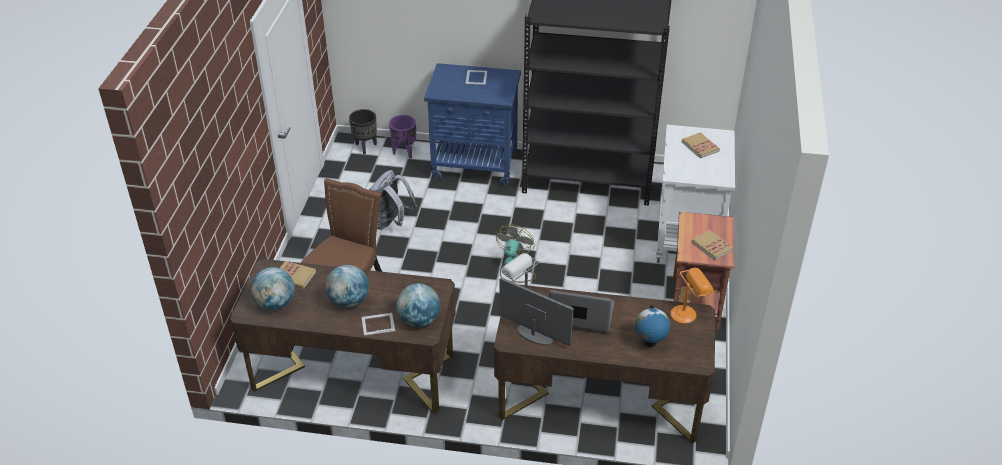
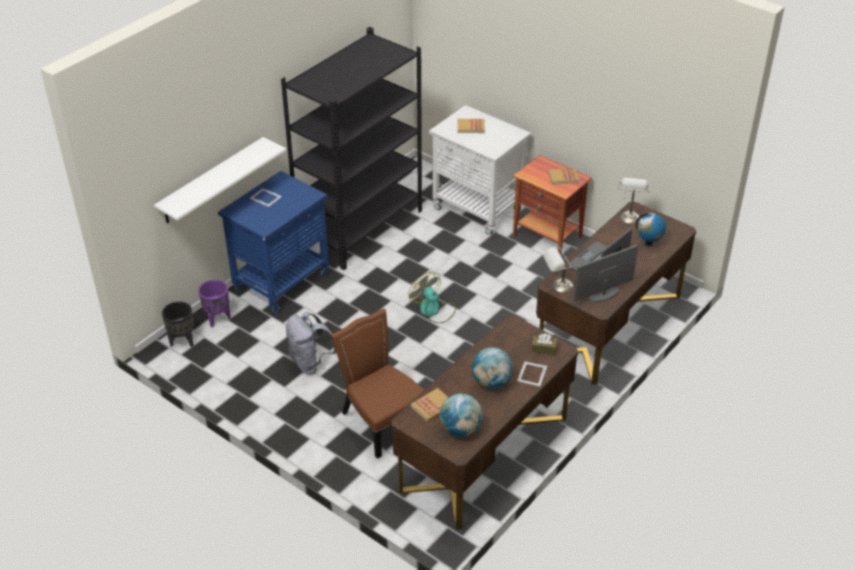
camera: 60 degrees left, 0 degrees up
globe [396,283,440,327] -> brown tissue box [531,333,557,355]
orange table lamp [671,268,714,323] -> white table lamp [619,178,650,223]
none -> white shelf [154,137,286,223]

